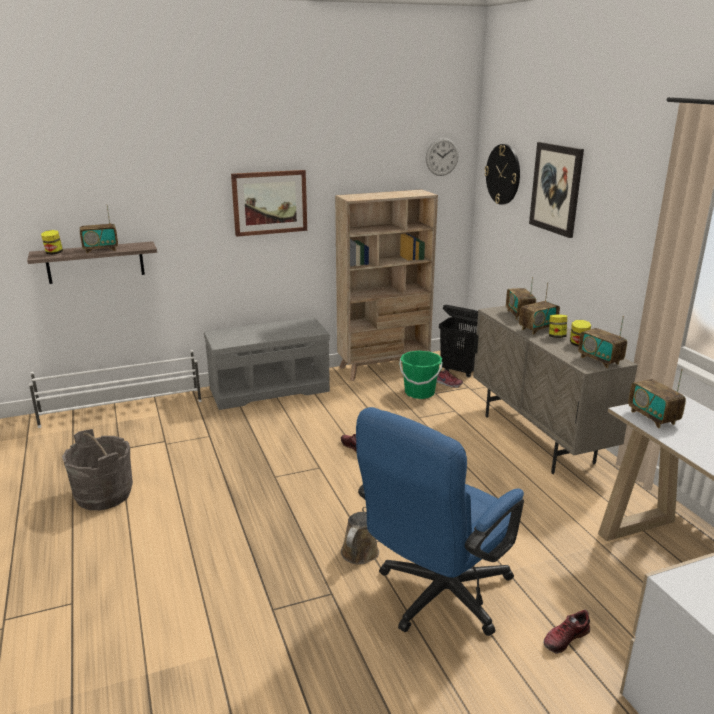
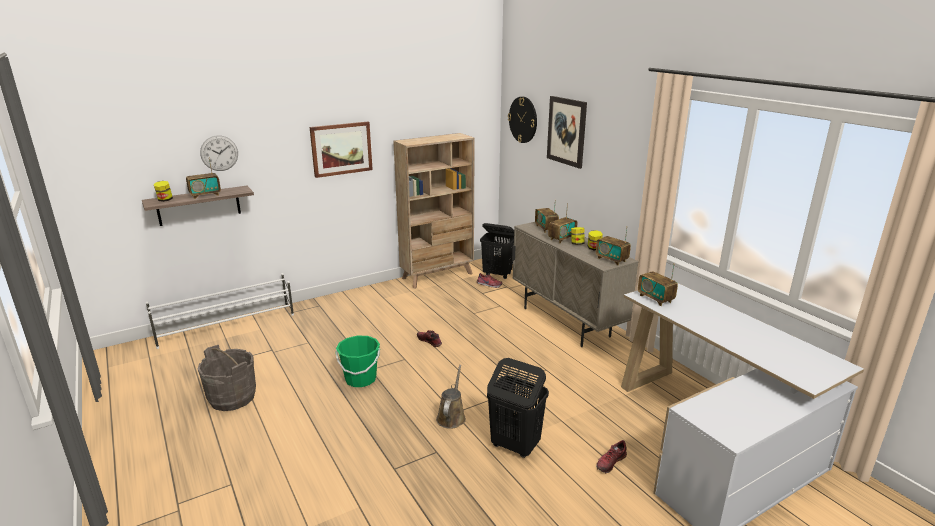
camera: 10 degrees left, 0 degrees up
grey bench [204,317,330,410] -> none
blue office chair [356,407,524,636] -> black laundry basket [487,358,549,458]
green bucket [399,351,443,399] -> green bucket moved to [336,336,380,387]
wall clock [426,138,459,176] -> wall clock moved to [200,135,238,171]

